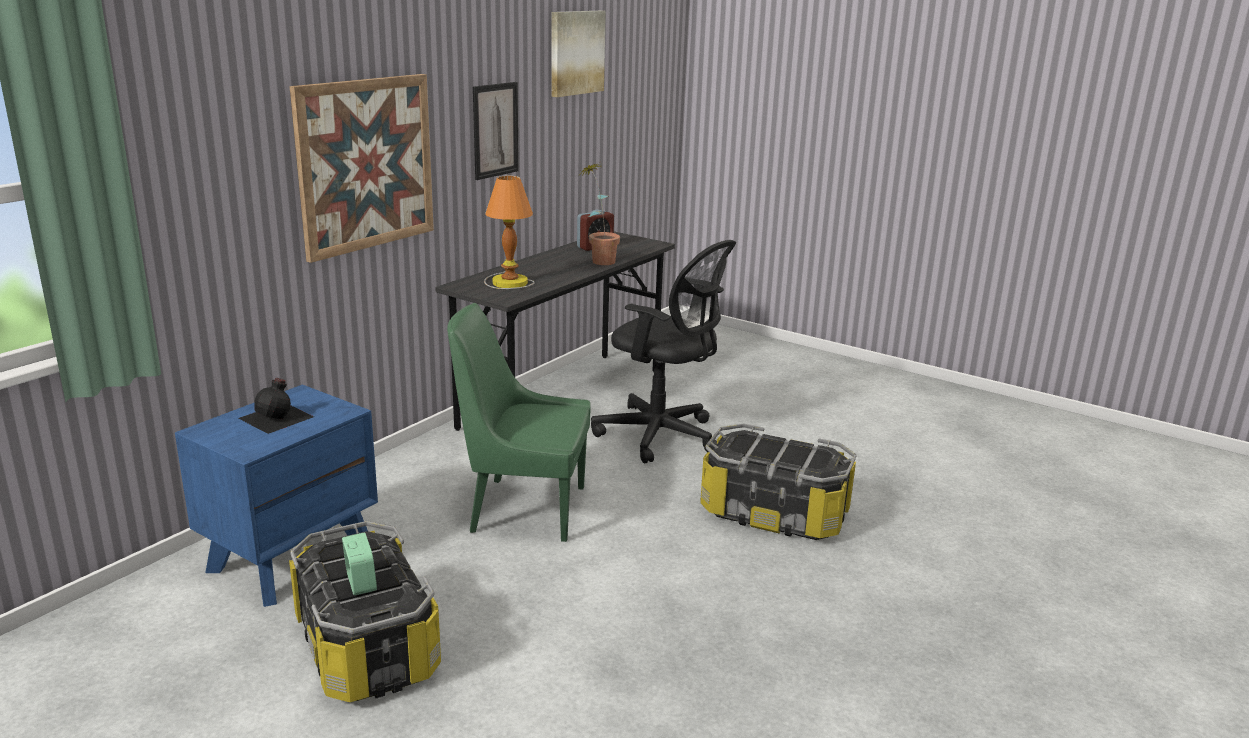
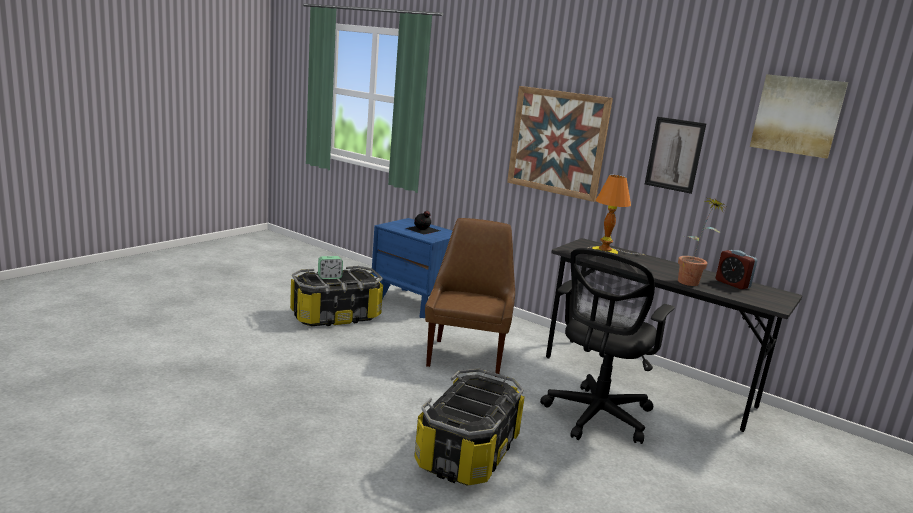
camera: 90 degrees right, 5 degrees down
green chair [447,303,591,542] -> brown chair [425,218,515,374]

